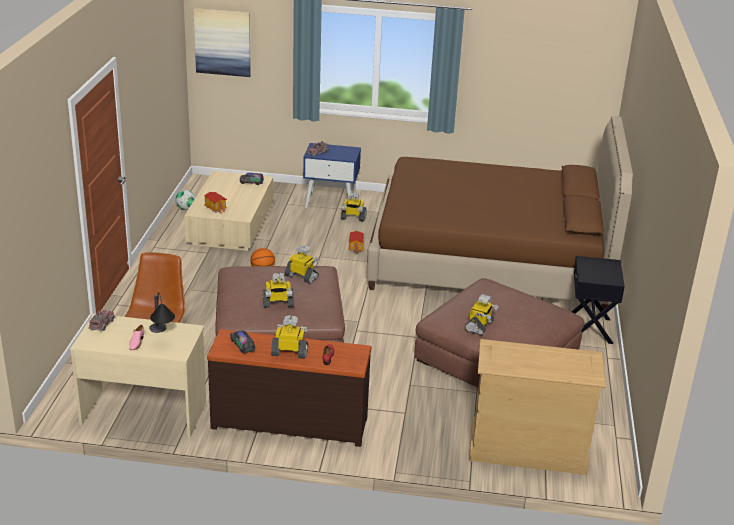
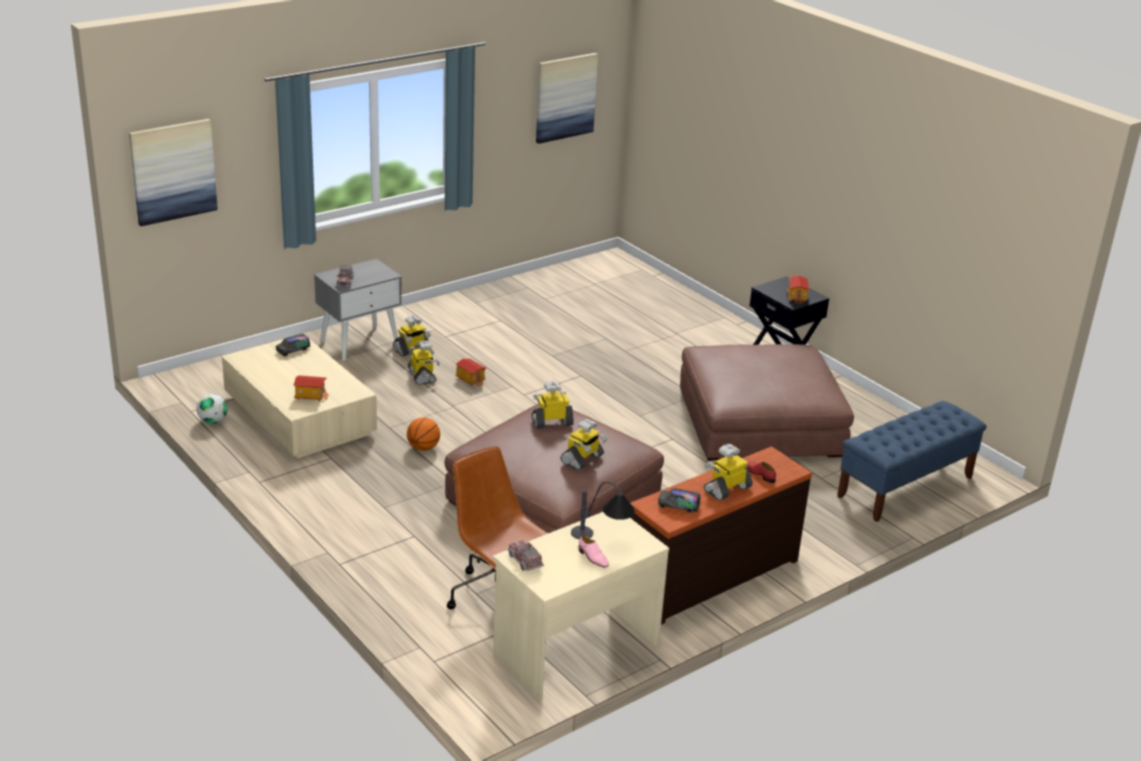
camera: 45 degrees left, 0 degrees up
blue nightstand [303,143,361,208] -> grey nightstand [314,259,402,361]
brown bed [366,116,633,309] -> none
toy robot [465,294,498,335] -> toy robot moved to [408,341,440,385]
beige dresser [469,339,606,475] -> blue bench [837,401,986,522]
none -> picture [536,53,598,144]
none -> toy house [787,275,809,304]

